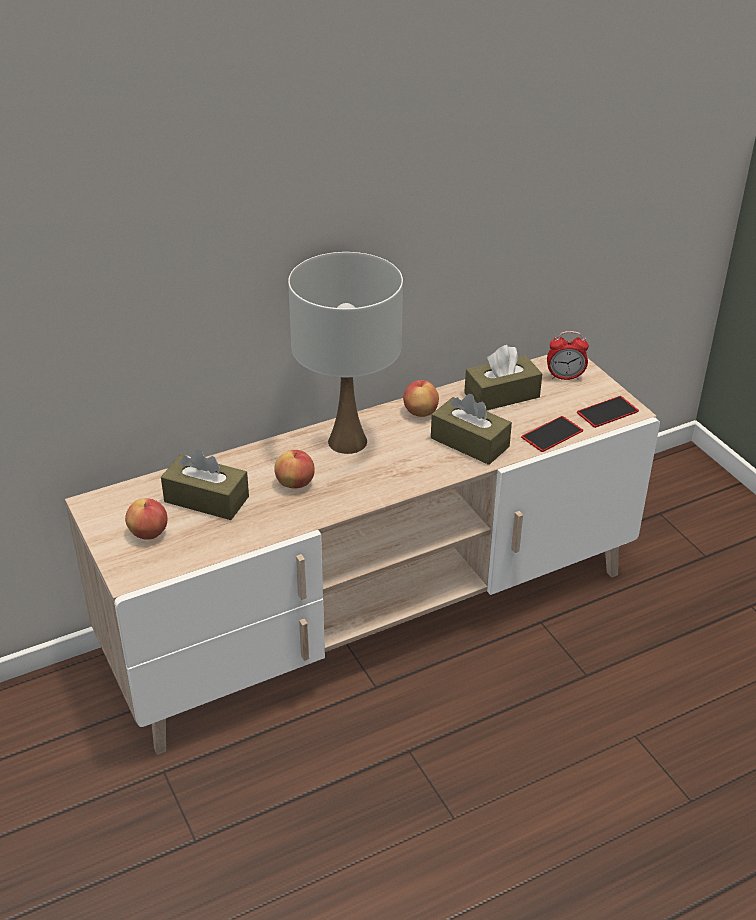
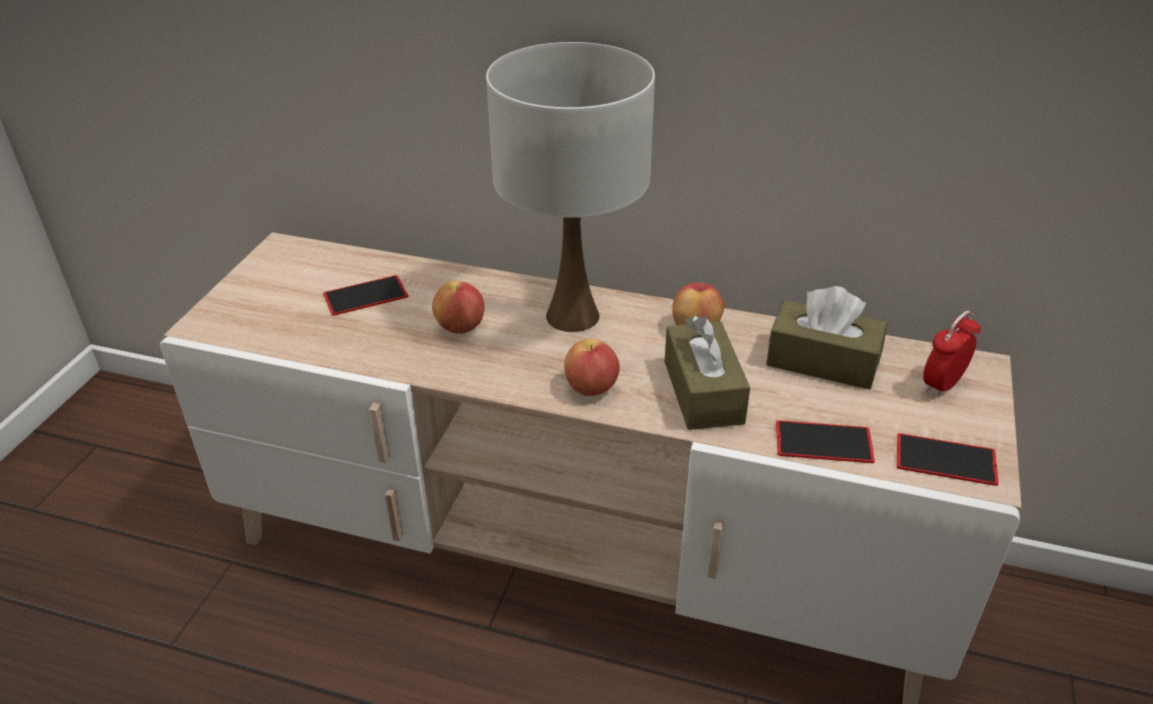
camera: 45 degrees right, 0 degrees up
apple [125,498,167,540] -> apple moved to [564,338,620,396]
brown tissue box [161,450,249,520] -> phone [323,275,408,316]
alarm clock [547,331,589,380] -> alarm clock turned 90 degrees clockwise [923,310,981,397]

